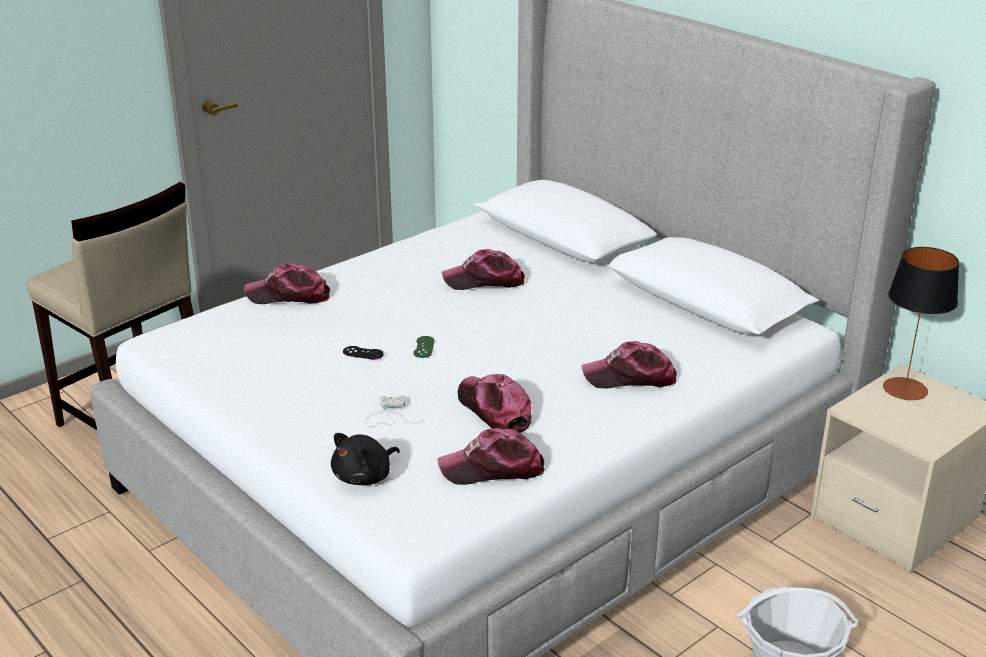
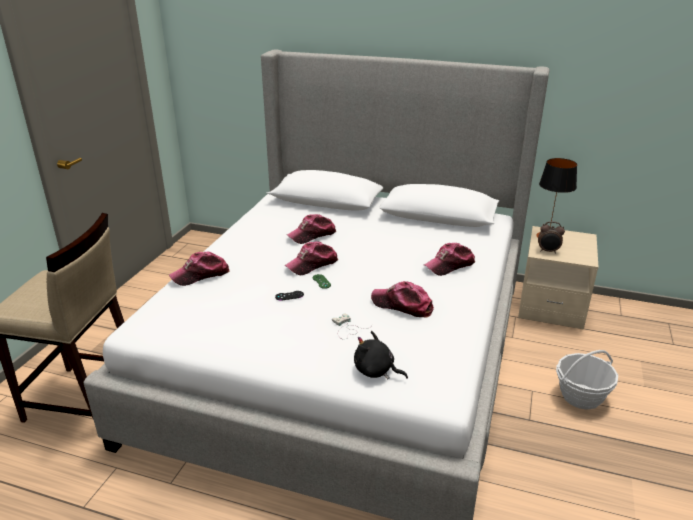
camera: 30 degrees left, 0 degrees up
black plush toy [331,433,400,485] -> black plush toy turned 105 degrees clockwise [354,331,408,379]
cap [437,428,545,485] -> cap moved to [285,241,338,275]
none -> alarm clock [538,221,565,254]

